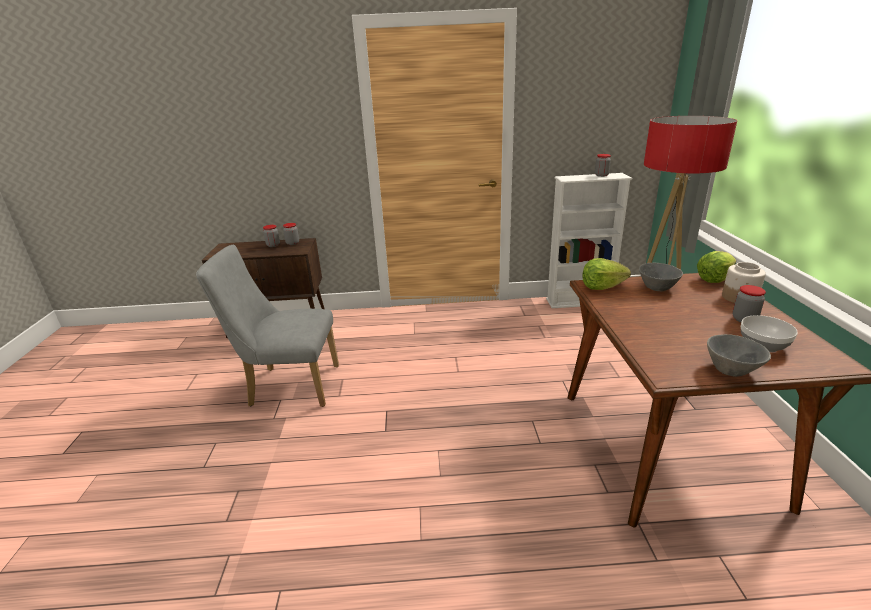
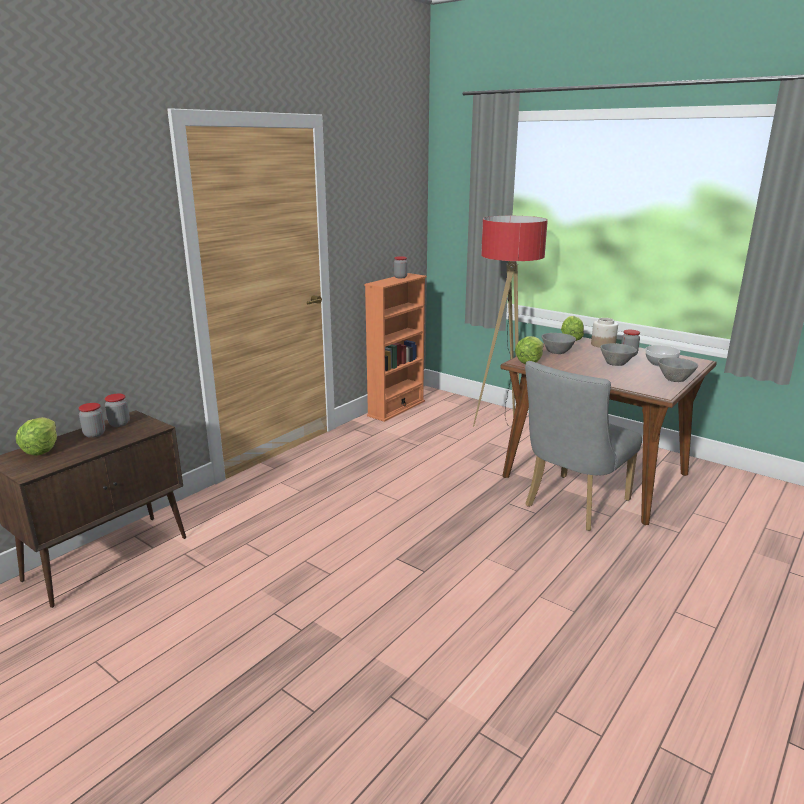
camera: 50 degrees left, 5 degrees down
grey chair [196,245,339,407] -> grey chair moved to [525,361,642,531]
white bookcase [546,173,632,308] -> orange bookcase [364,273,427,422]
none -> lettuce [16,417,57,456]
none -> grey bowl [600,343,637,366]

